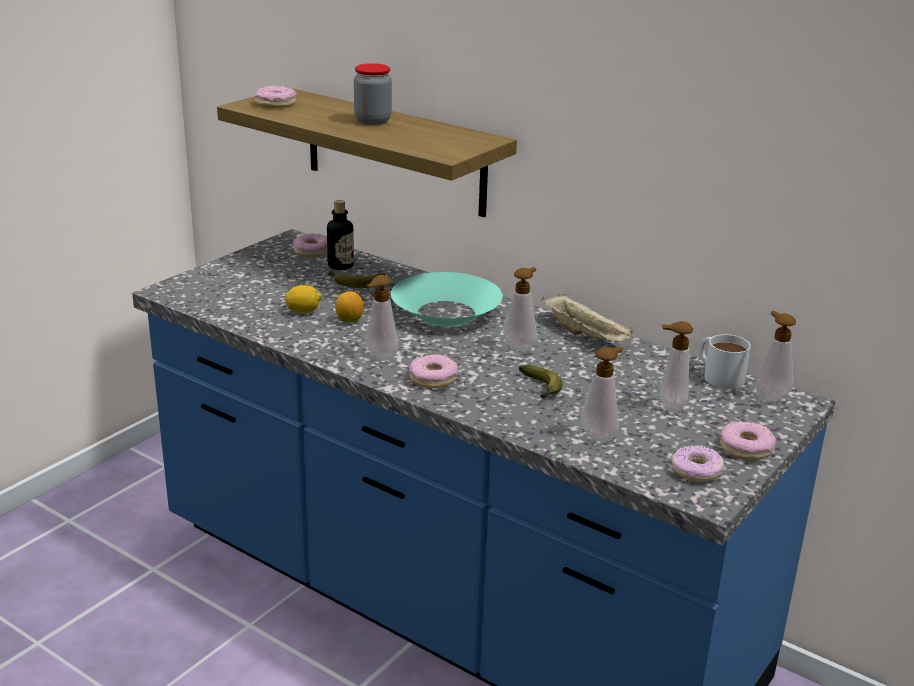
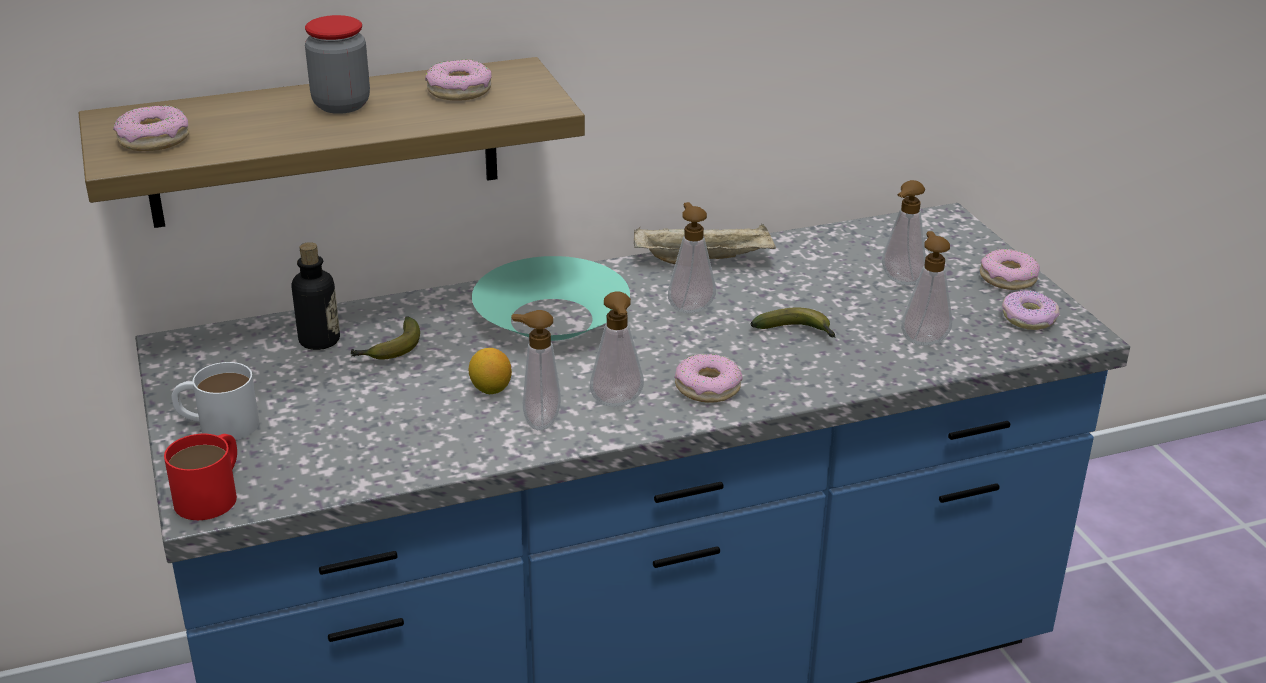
camera: 55 degrees left, 5 degrees up
lemon [285,285,322,313] -> none
donut [293,233,327,258] -> donut moved to [425,59,491,101]
white mug [699,334,751,389] -> white mug moved to [171,362,259,440]
soap dispenser [755,311,796,402] -> soap dispenser moved to [511,310,561,430]
none -> red mug [164,434,237,520]

